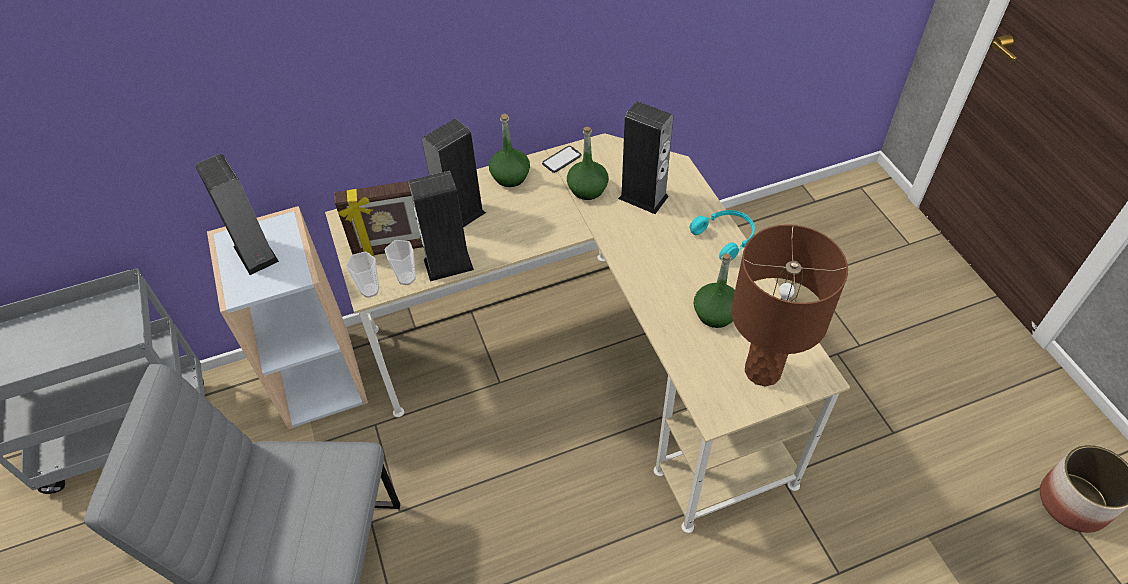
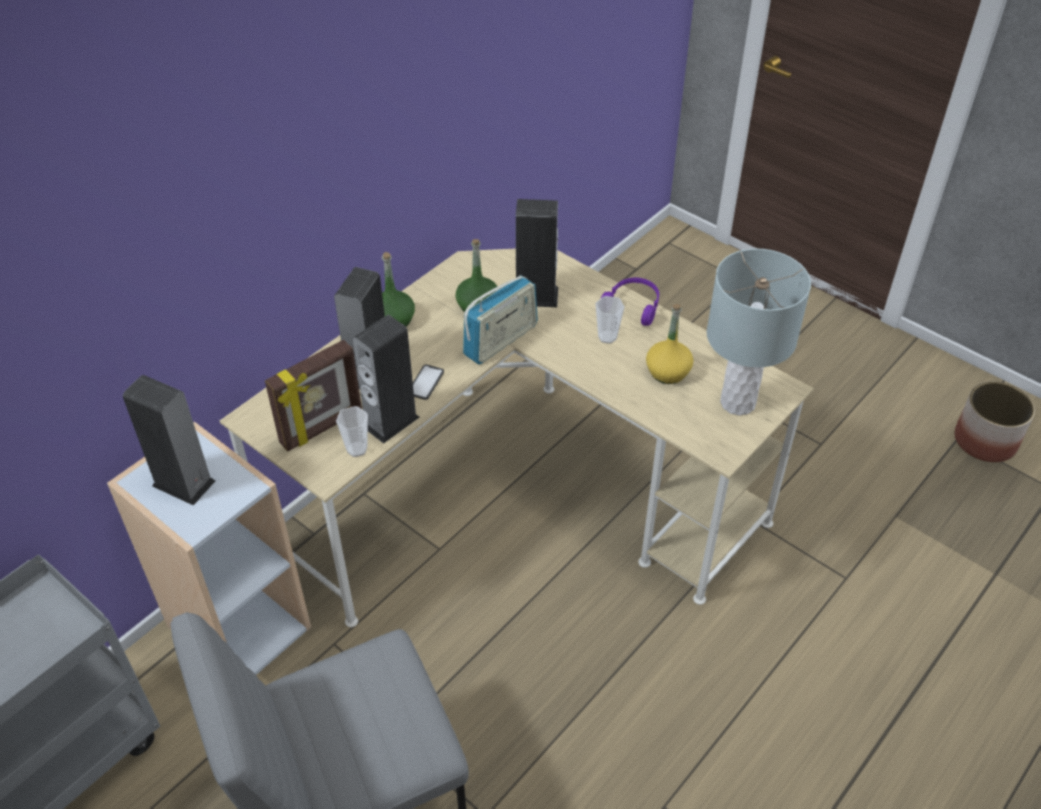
camera: 30 degrees left, 5 degrees down
cup [346,252,379,298] -> cup moved to [595,296,625,344]
phone [542,146,582,173] -> phone moved to [413,364,444,400]
turquoise headphones [689,210,755,261] -> purple headphones [601,278,659,326]
green bottle [694,253,735,328] -> yellow bottle [646,304,693,384]
brown table lamp [731,224,848,387] -> grey table lamp [707,249,811,416]
none -> radio [463,275,538,364]

